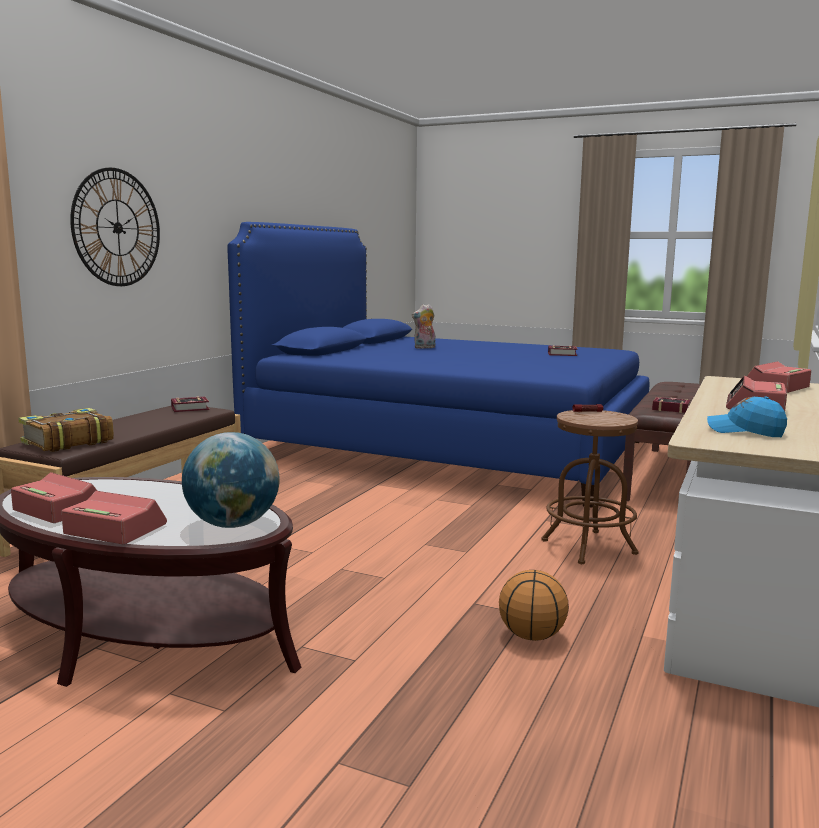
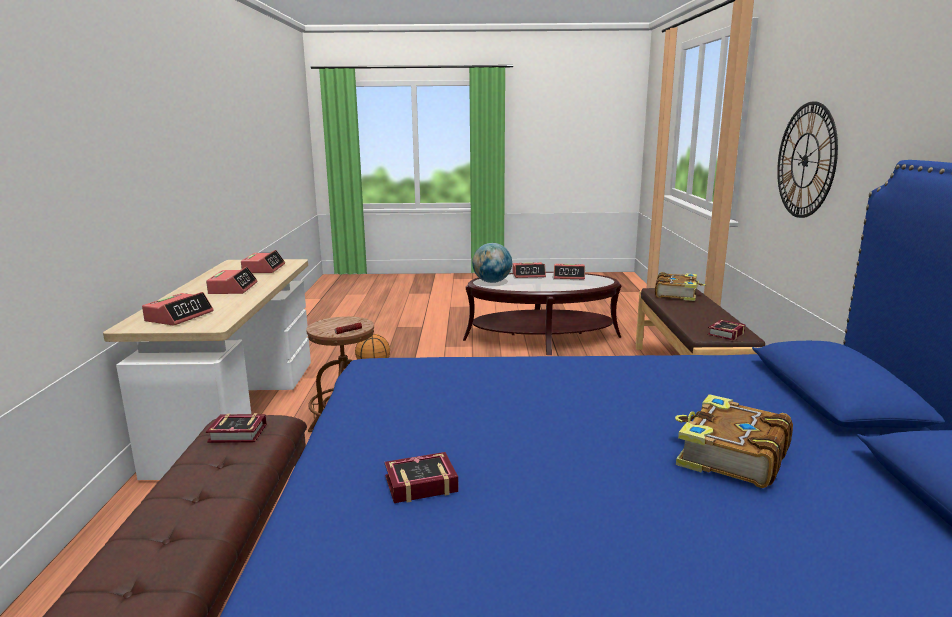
camera: 155 degrees right, 5 degrees up
plush toy [412,304,436,349] -> book [675,394,793,488]
blue cap [707,397,787,437] -> alarm clock [241,250,285,273]

